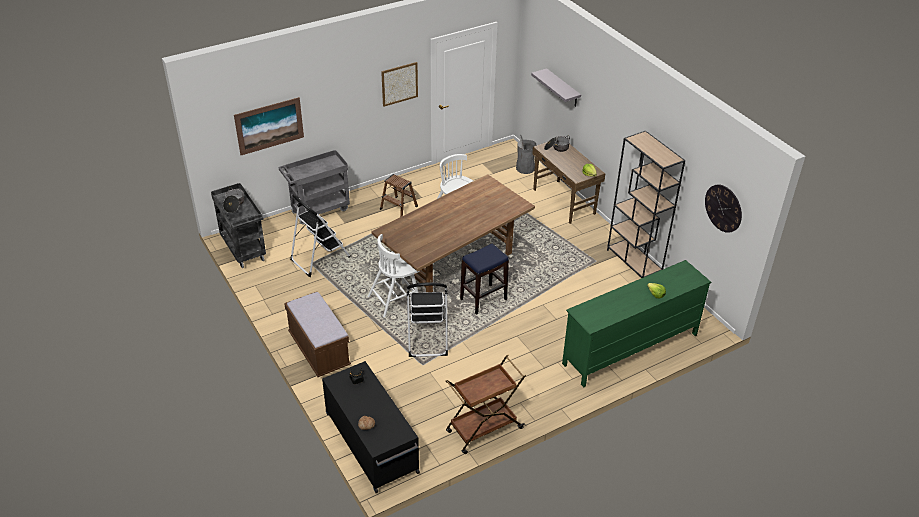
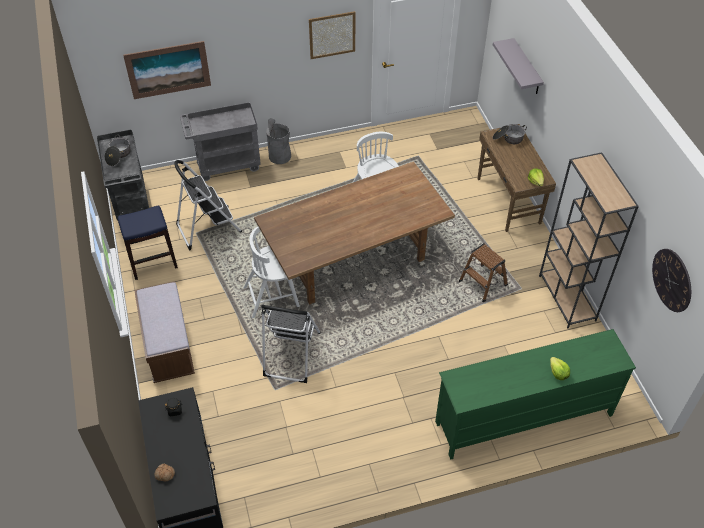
camera: 15 degrees right, 10 degrees up
brown step ladder [380,174,418,217] -> brown step ladder moved to [459,243,508,302]
brown cart [445,355,526,454] -> none
stool [460,244,509,315] -> stool moved to [118,206,178,280]
grey trash can [516,135,537,174] -> grey trash can moved to [266,118,291,164]

